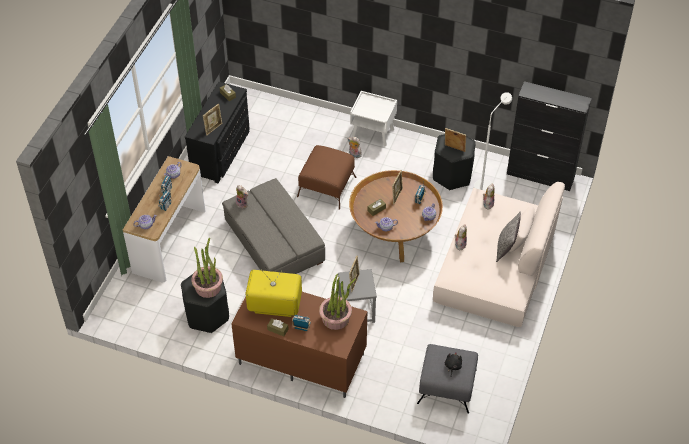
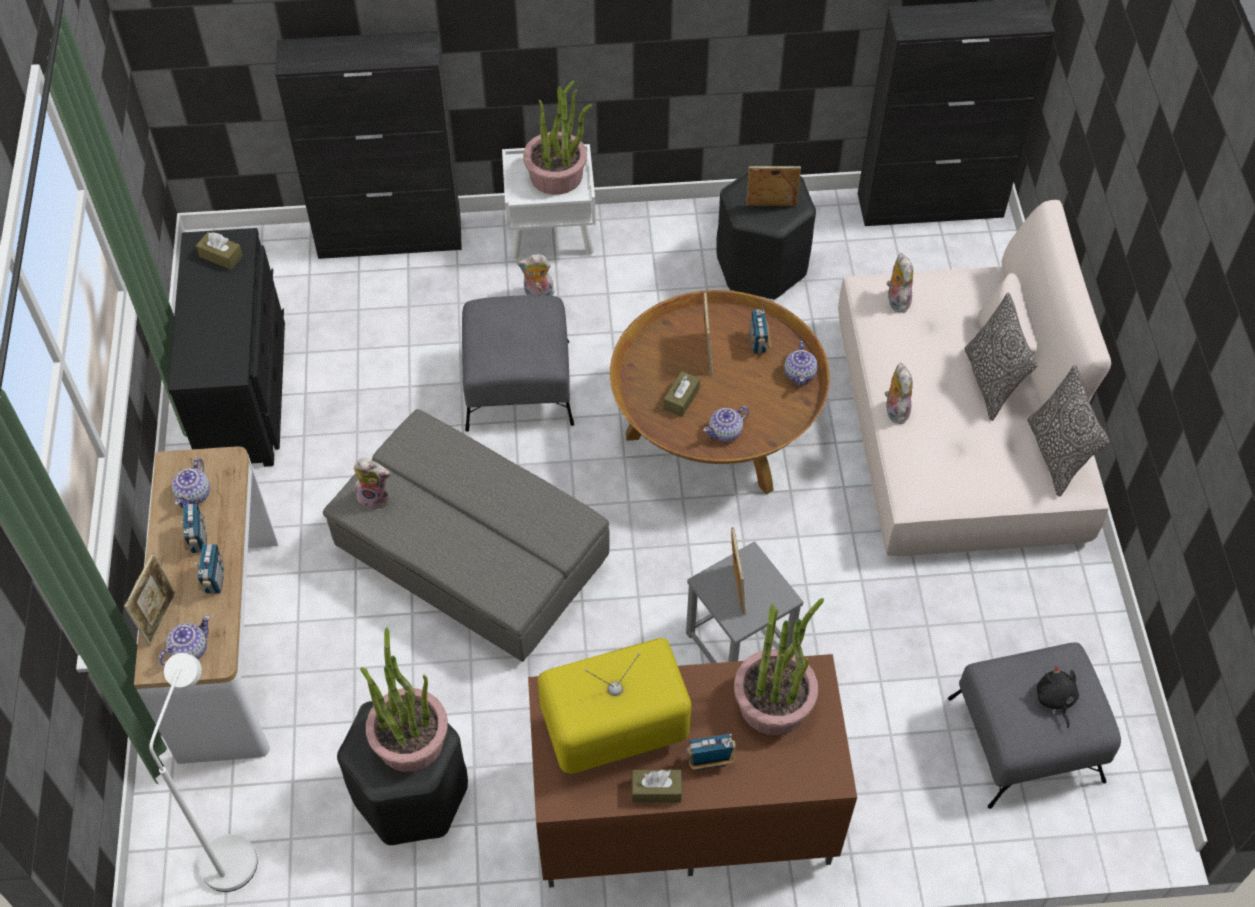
camera: 25 degrees left, 5 degrees up
picture frame [203,103,222,135] -> picture frame moved to [124,553,176,646]
brown ottoman [297,145,356,210] -> grey ottoman [462,295,574,432]
white floor lamp [474,92,512,191] -> white floor lamp moved to [149,653,258,892]
none -> black cabinet [275,31,462,259]
none -> potted plant [523,81,592,195]
none -> pillow [1027,365,1109,497]

